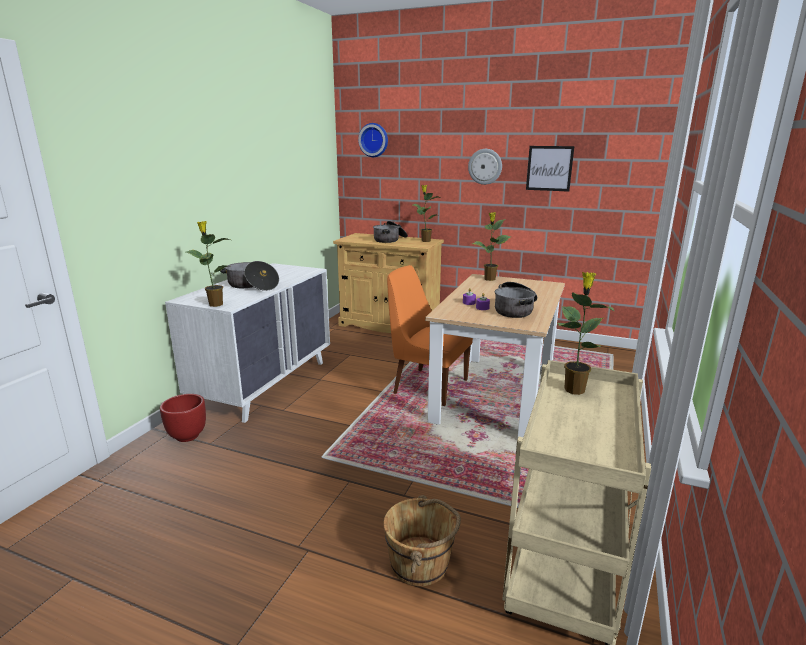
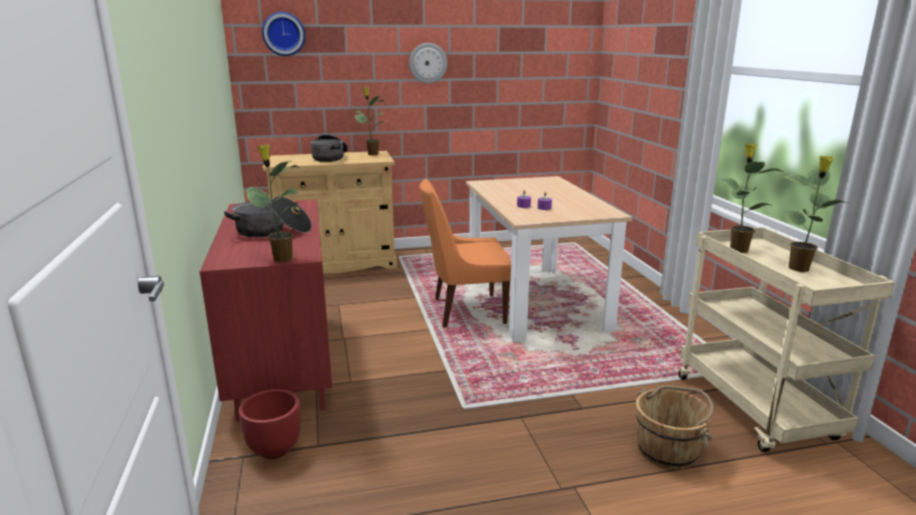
camera: 35 degrees left, 0 degrees up
white dresser [165,263,330,423] -> red dresser [200,199,332,421]
potted plant [472,212,511,281] -> potted plant moved to [783,155,848,272]
cooking pot [495,282,537,318] -> none
picture [526,146,574,191] -> none

